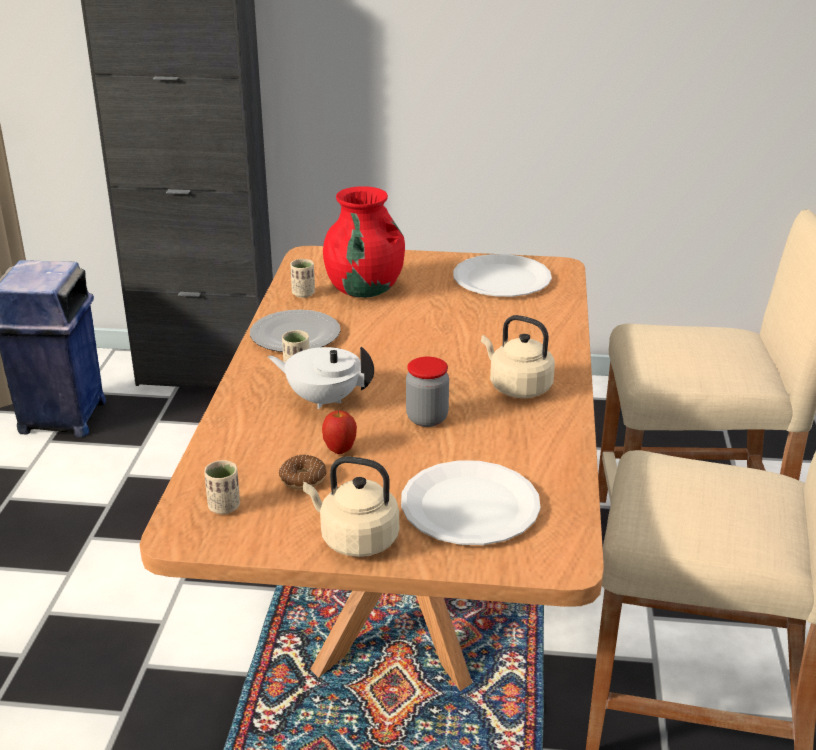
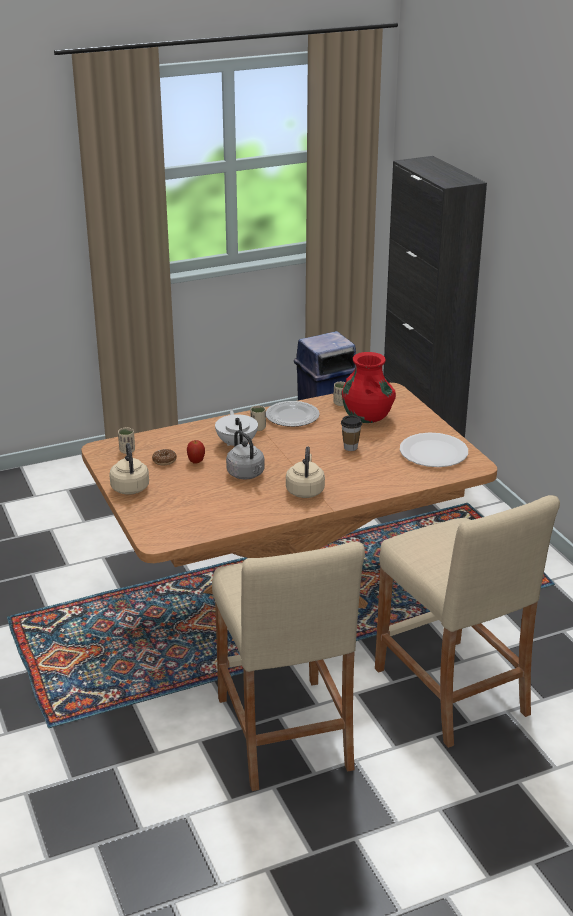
camera: 60 degrees right, 0 degrees up
white plate [401,460,541,545] -> none
jar [406,357,449,427] -> grey kettle [226,430,265,480]
none -> cup [341,415,362,451]

